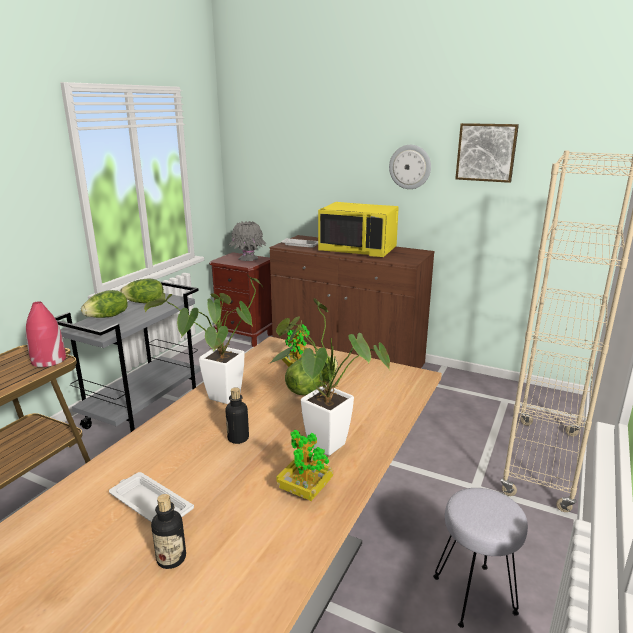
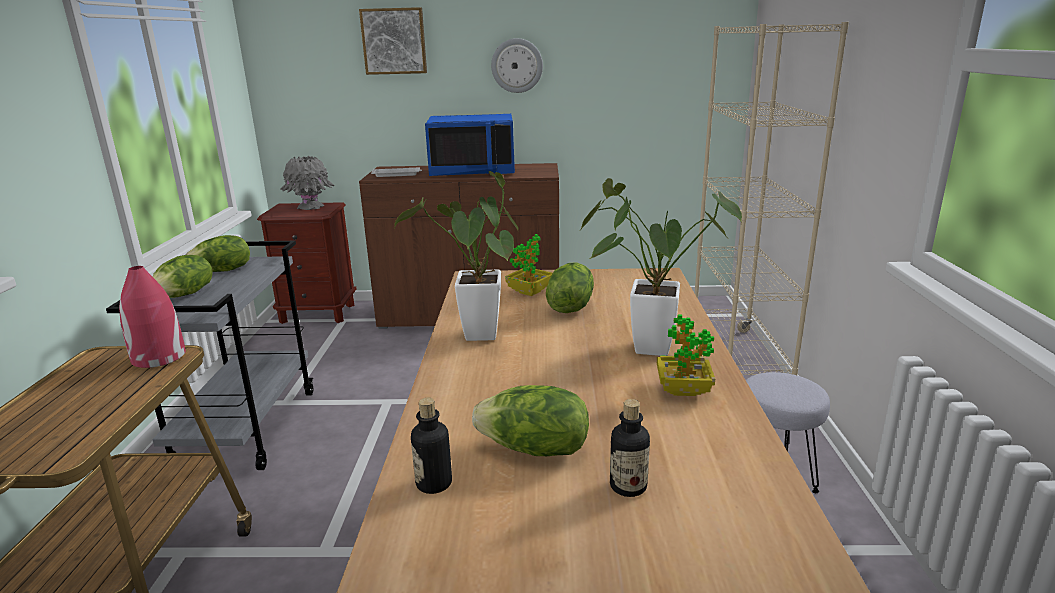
camera: 25 degrees left, 0 degrees up
white tray [109,472,194,522] -> lettuce [472,385,589,456]
bottle [225,387,249,444] -> bottle moved to [411,398,452,494]
yellow microwave [318,202,399,257] -> blue microwave [425,114,515,176]
picture [455,123,519,183] -> picture moved to [359,7,427,75]

